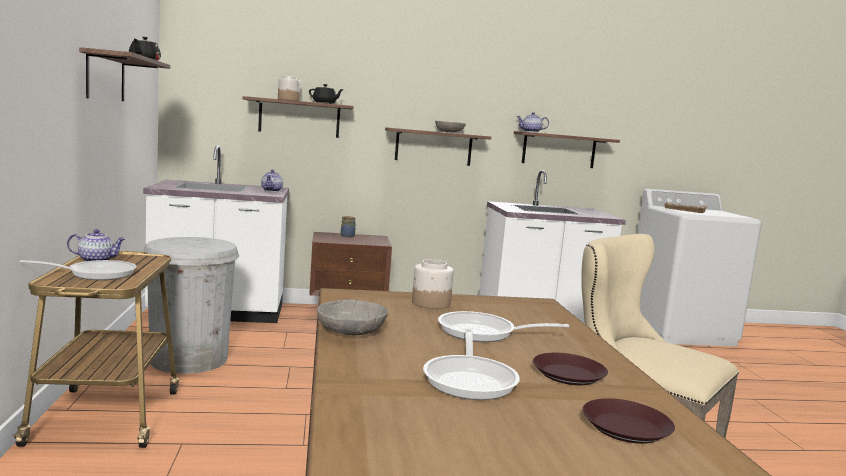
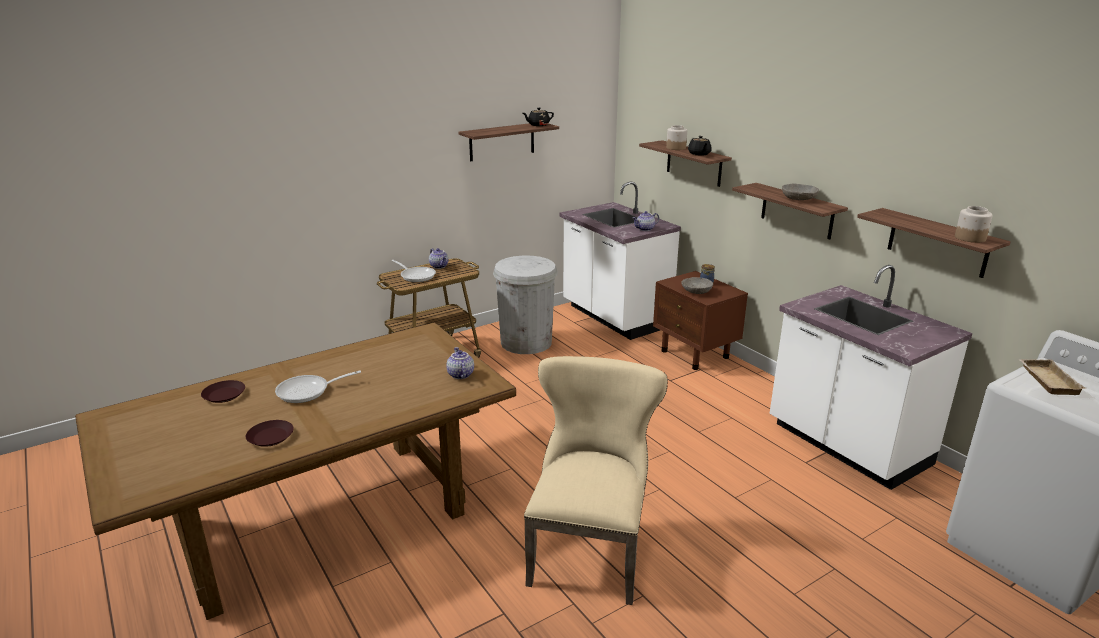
camera: 65 degrees right, 15 degrees up
grey bowl [317,299,388,335] -> grey bowl moved to [681,277,713,294]
jar [412,259,454,309] -> jar moved to [955,206,993,243]
frying pan [438,311,569,342] -> none
teapot [516,112,549,133] -> teapot moved to [446,347,474,379]
brown plate [533,353,608,385] -> brown plate moved to [201,380,245,403]

